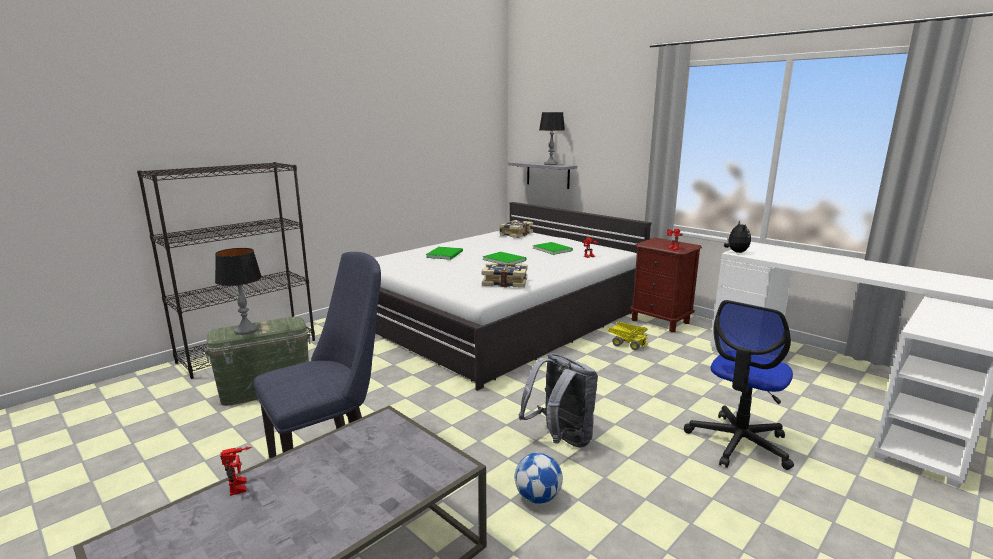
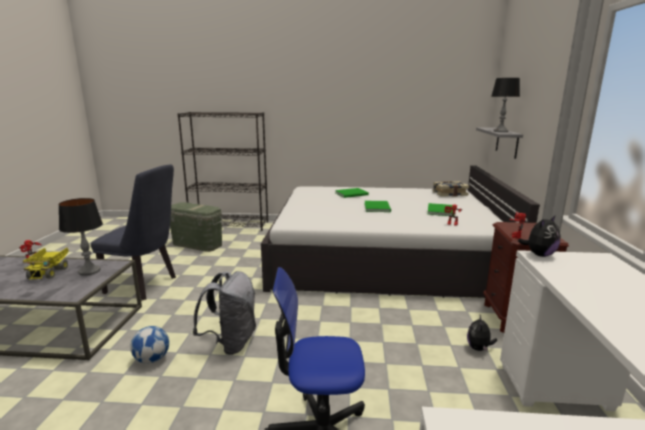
camera: 50 degrees right, 0 degrees up
table lamp [215,248,262,335] -> table lamp moved to [58,198,103,276]
book [482,263,528,288] -> none
toy truck [608,321,648,350] -> toy truck moved to [23,248,69,280]
none -> plush toy [467,315,497,352]

